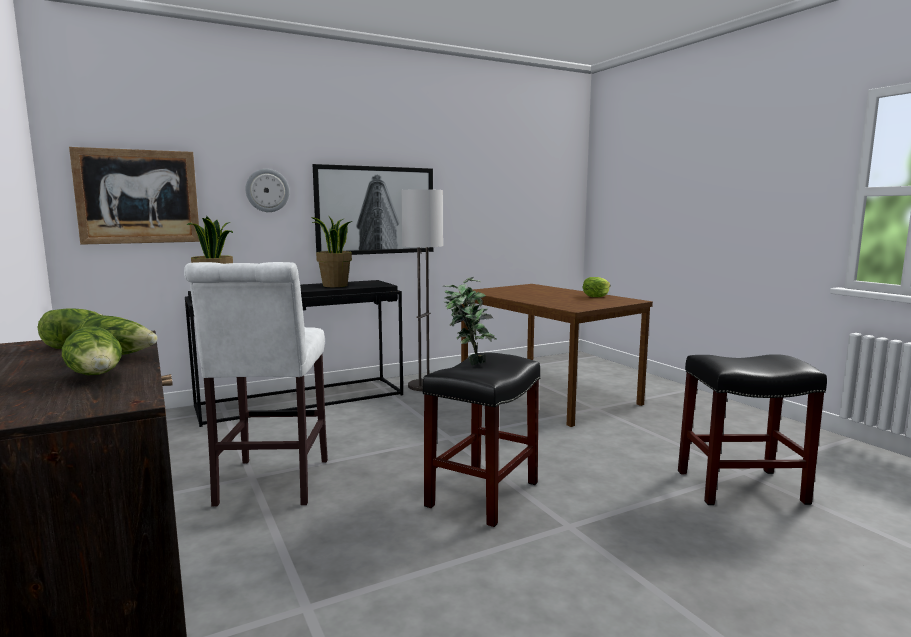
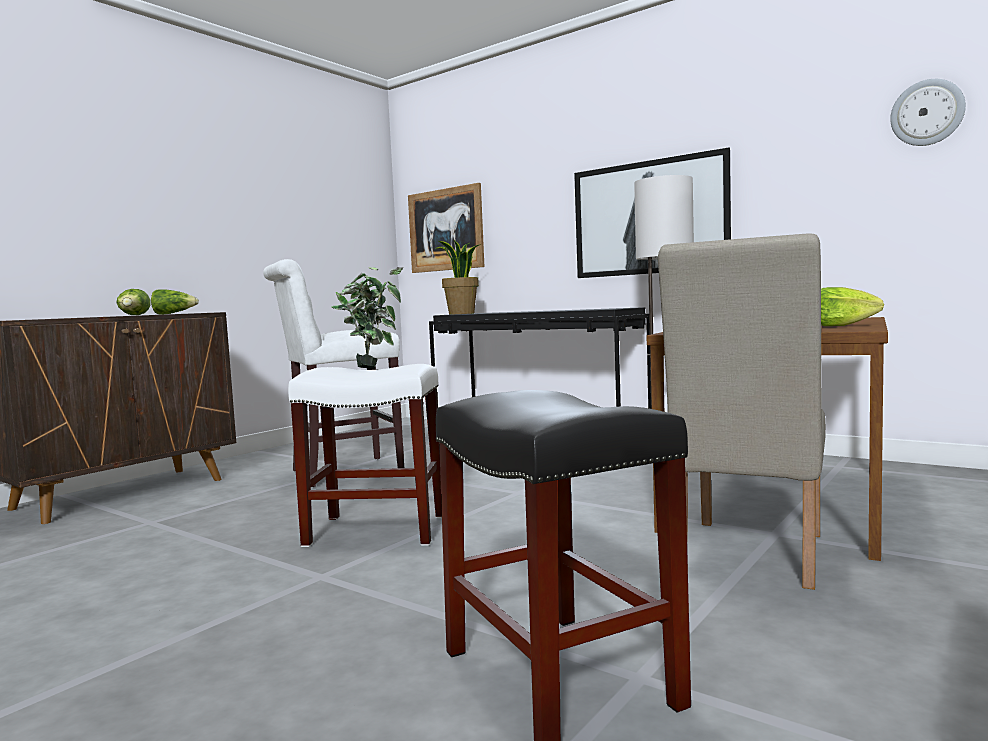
camera: 65 degrees right, 5 degrees down
lettuce [62,326,122,375] -> none
wall clock [246,169,289,212] -> wall clock moved to [890,79,966,146]
potted plant [311,215,352,287] -> none
black stool [423,353,540,527] -> white stool [288,364,442,547]
none -> beige chair [658,233,826,590]

